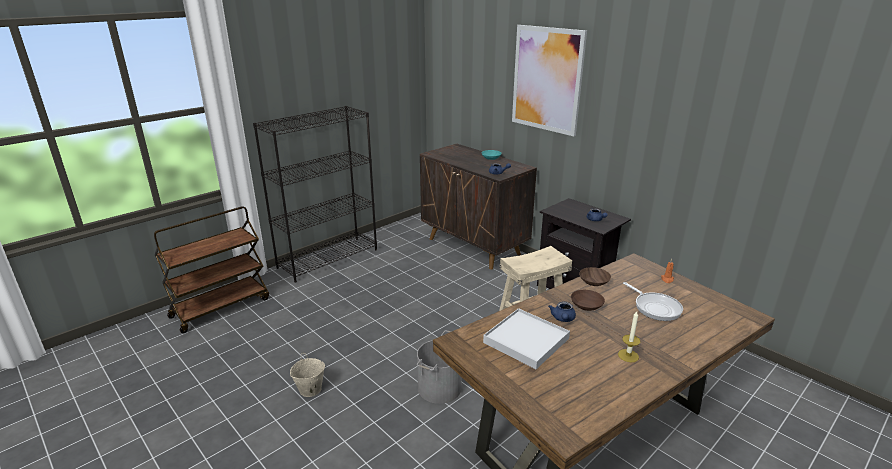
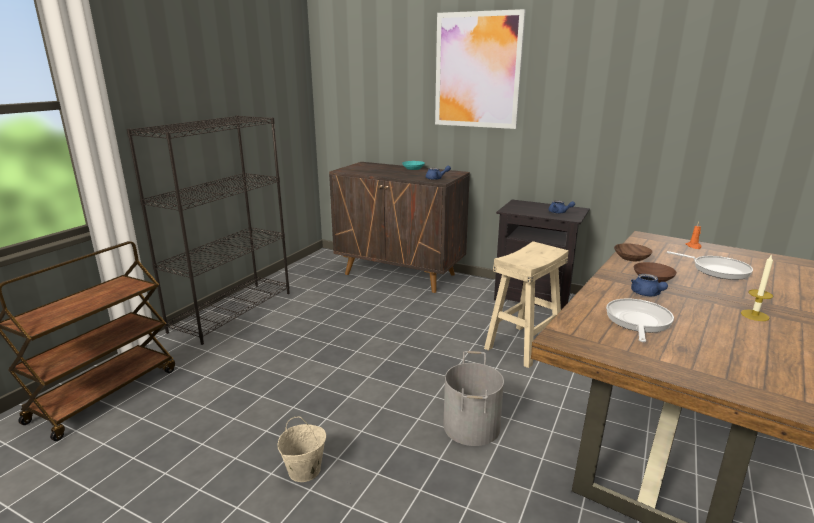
camera: 20 degrees left, 5 degrees down
white tray [483,308,570,369] -> frying pan [606,298,674,342]

